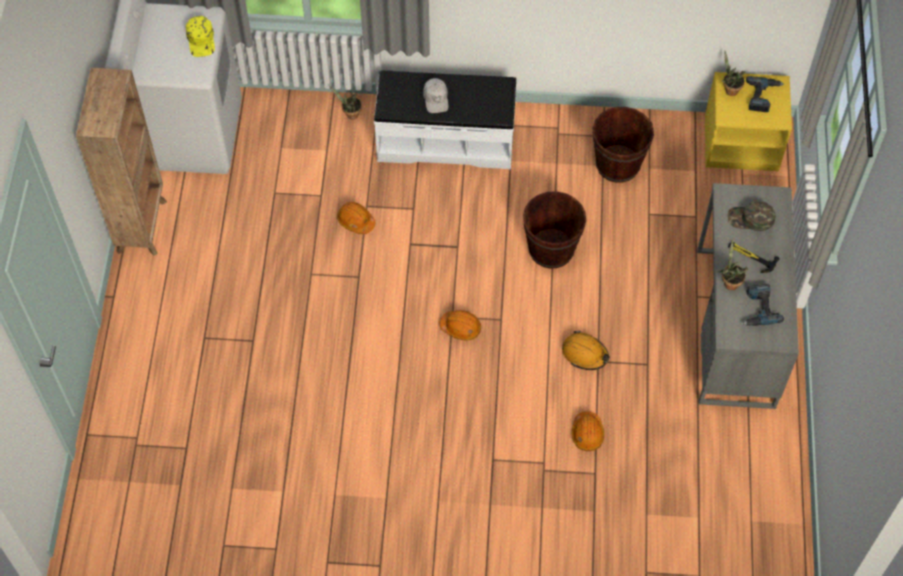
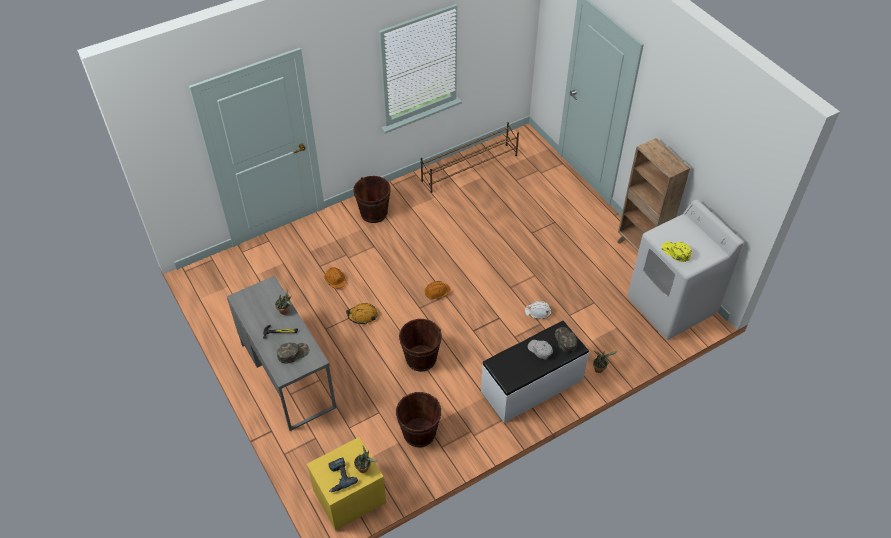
camera: 145 degrees right, 10 degrees down
orange hard hat [337,202,375,234] -> white hard hat [525,301,552,319]
power drill [742,284,784,326] -> none
none -> brown bucket [353,176,390,223]
none -> brown shoe rack [421,122,519,193]
none -> green cap [555,327,577,353]

